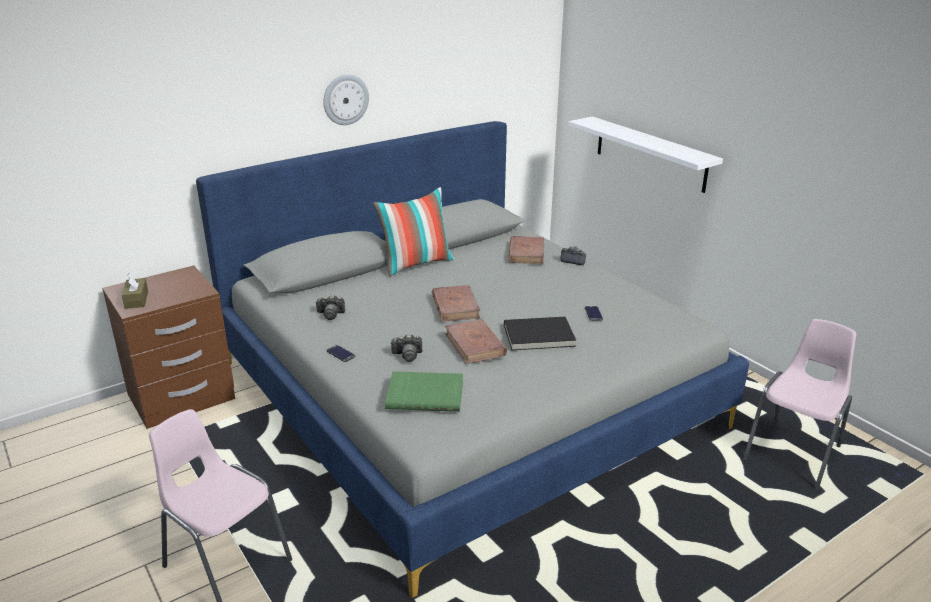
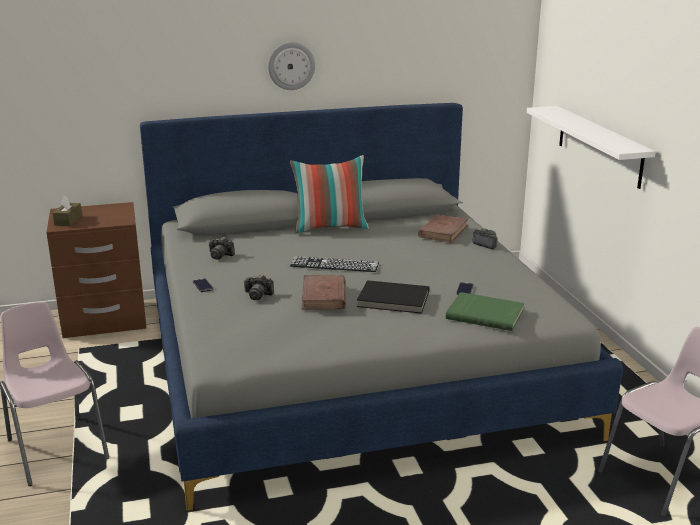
camera: 20 degrees right, 5 degrees down
green book [385,371,463,412] -> green book moved to [446,292,524,331]
brown book [432,285,480,322] -> keyboard [290,257,379,272]

